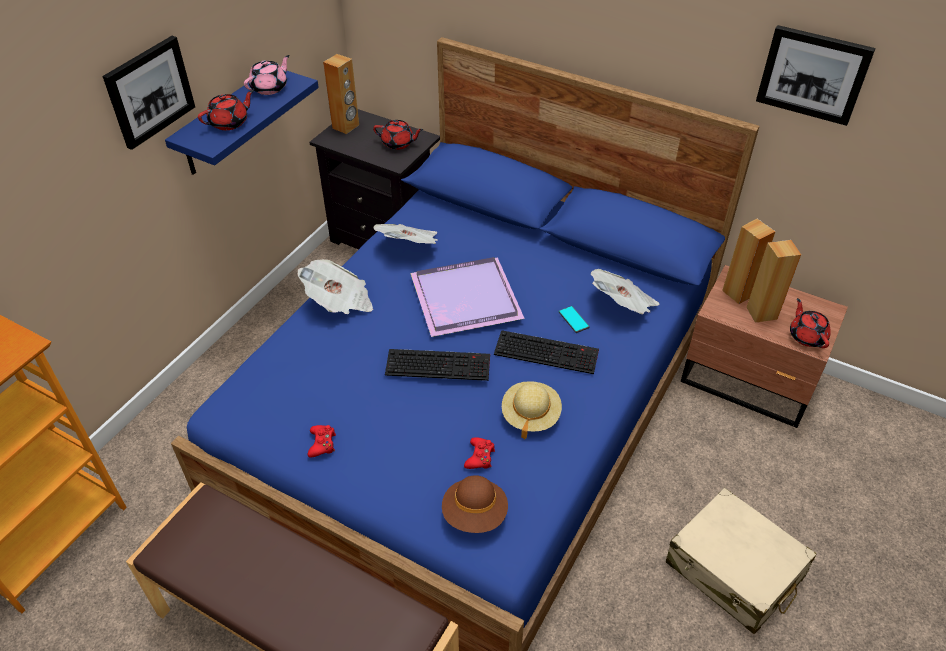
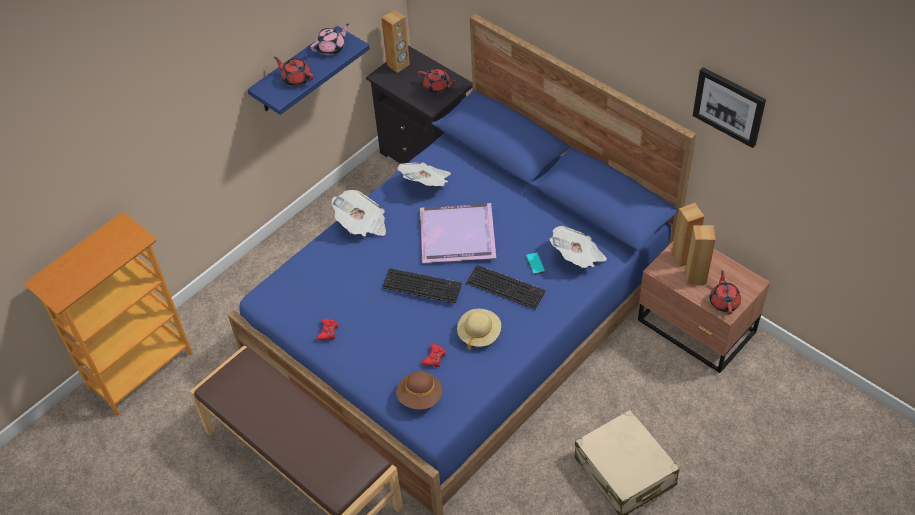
camera: 15 degrees right, 5 degrees up
picture [103,36,195,150] -> none
red teapot [198,90,254,130] -> red teapot turned 120 degrees counterclockwise [274,57,314,86]

